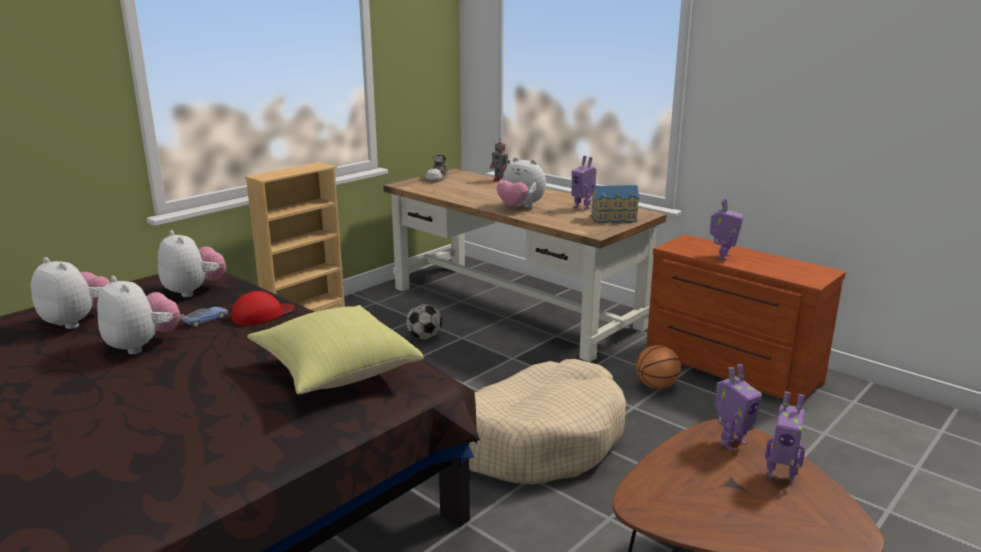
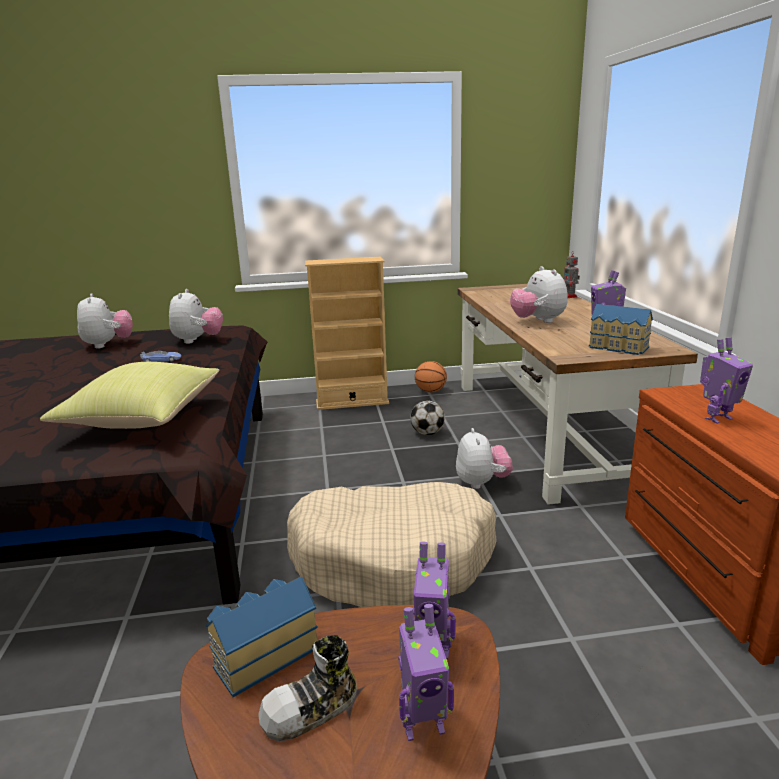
camera: 40 degrees right, 0 degrees up
plush toy [97,276,181,355] -> plush toy moved to [456,428,513,489]
red cap [232,291,294,325] -> none
shoe [425,155,448,183] -> shoe moved to [258,635,357,742]
basketball [636,345,681,389] -> basketball moved to [415,361,447,392]
toy robot [765,392,805,483] -> toy robot turned 75 degrees counterclockwise [398,604,454,741]
none -> toy house [206,577,318,697]

